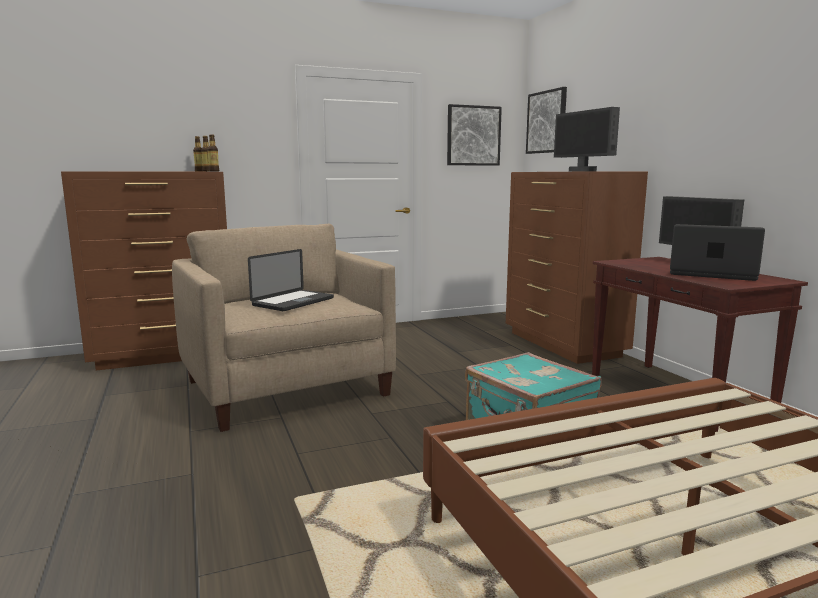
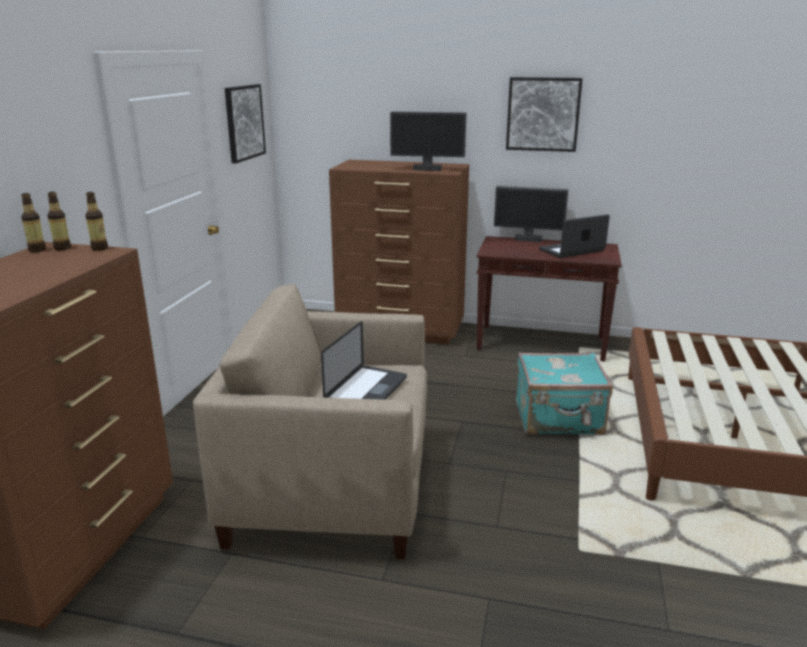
camera: 55 degrees left, 10 degrees up
laptop [248,249,334,311] -> laptop turned 45 degrees clockwise [321,321,407,400]
picture [526,87,567,154] -> picture moved to [506,77,583,152]

